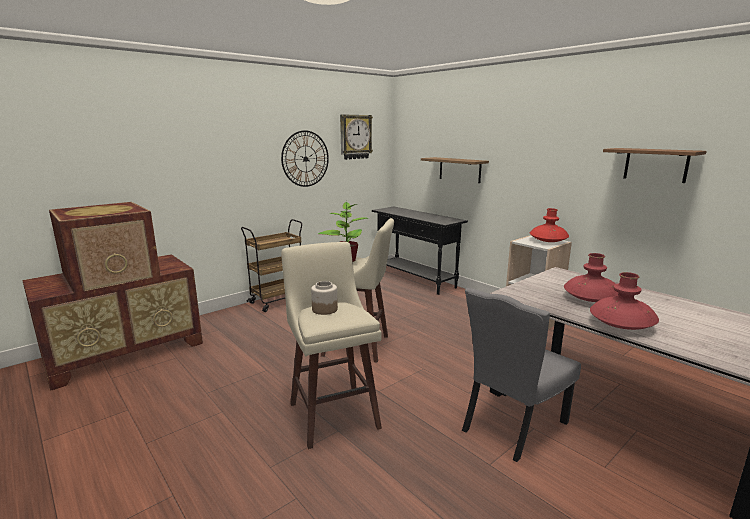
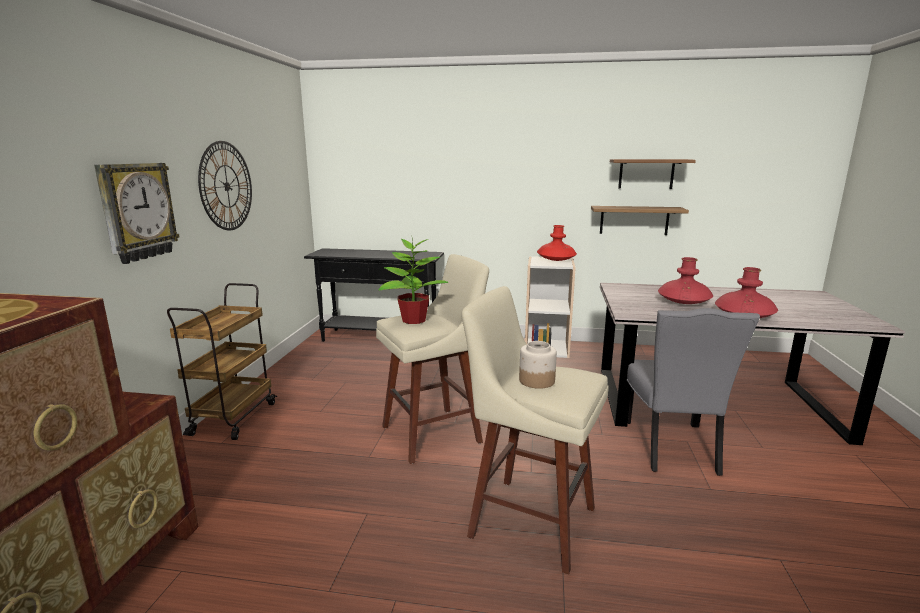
camera: 40 degrees left, 0 degrees up
wall clock [340,114,373,160] -> wall clock moved to [94,163,180,264]
shelf [421,157,489,183] -> shelf moved to [591,206,689,235]

